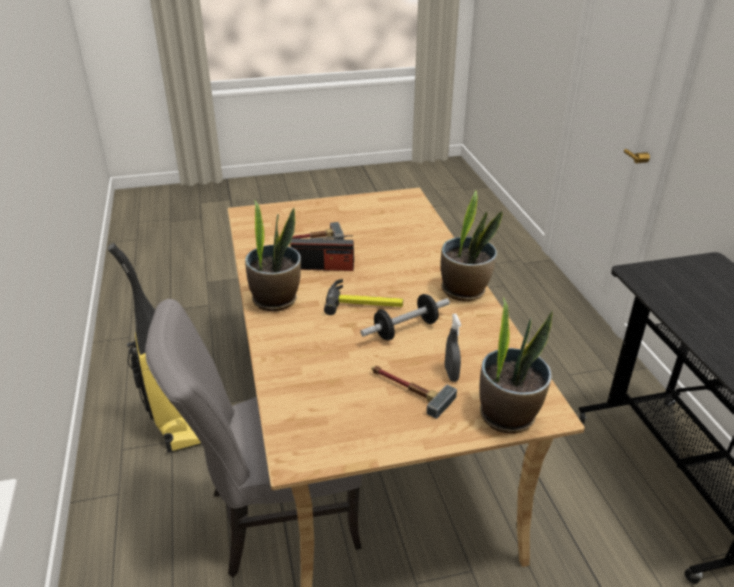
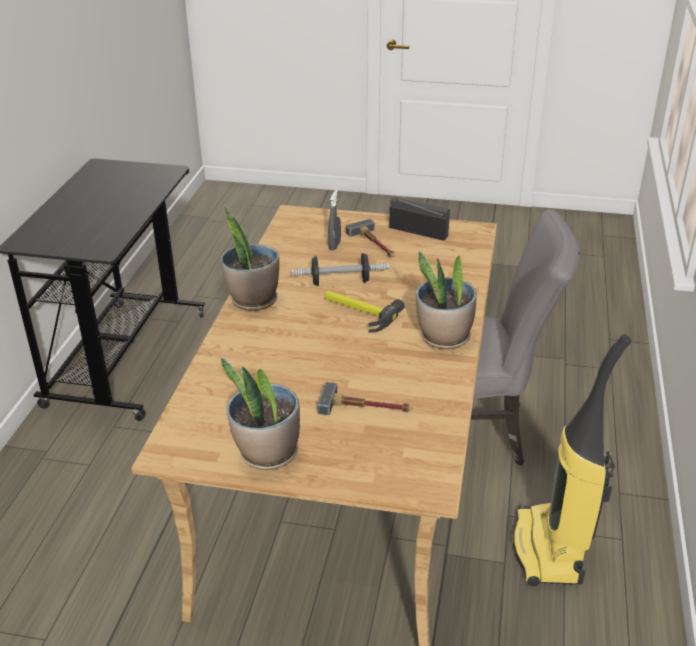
camera: 155 degrees left, 0 degrees up
radio [290,235,354,271] -> radio moved to [389,197,450,241]
potted plant [479,298,553,433] -> potted plant moved to [221,358,300,470]

